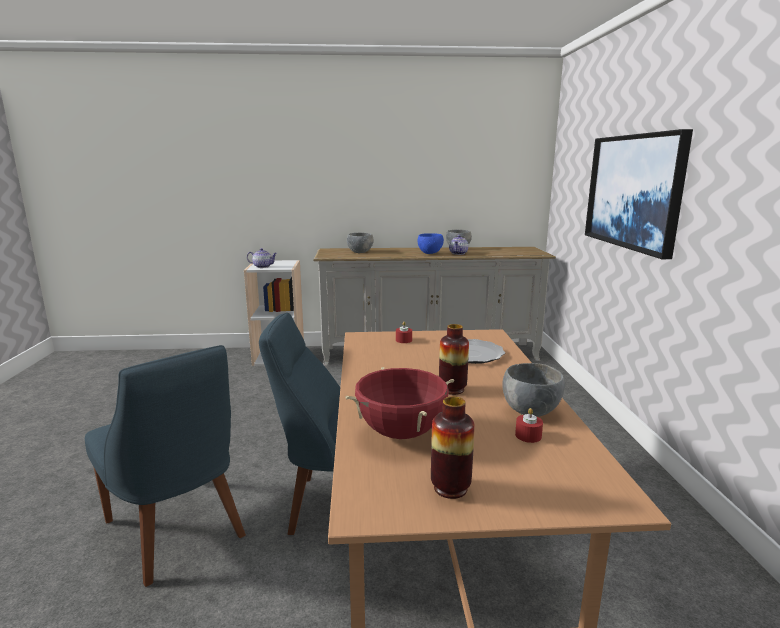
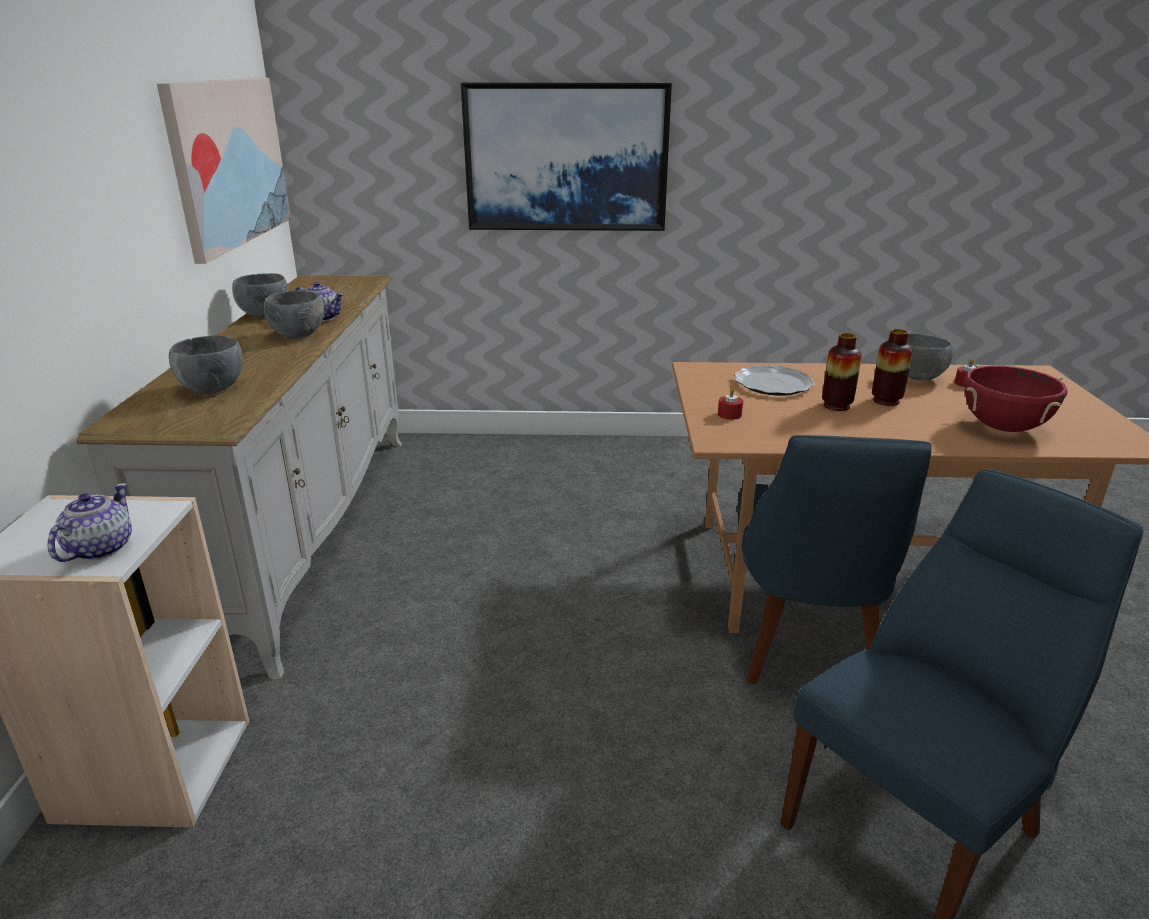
camera: 85 degrees left, 10 degrees up
blue bowl [418,233,444,254] -> grey bowl [264,291,324,338]
vase [431,396,475,499] -> vase moved to [822,333,862,411]
none -> picture [157,78,291,264]

